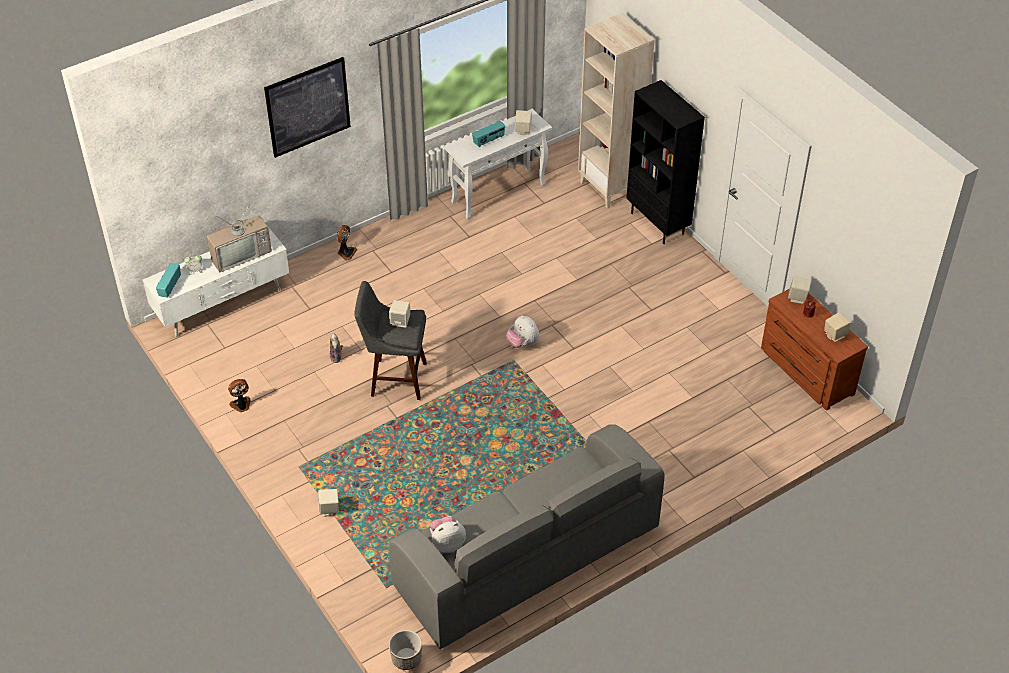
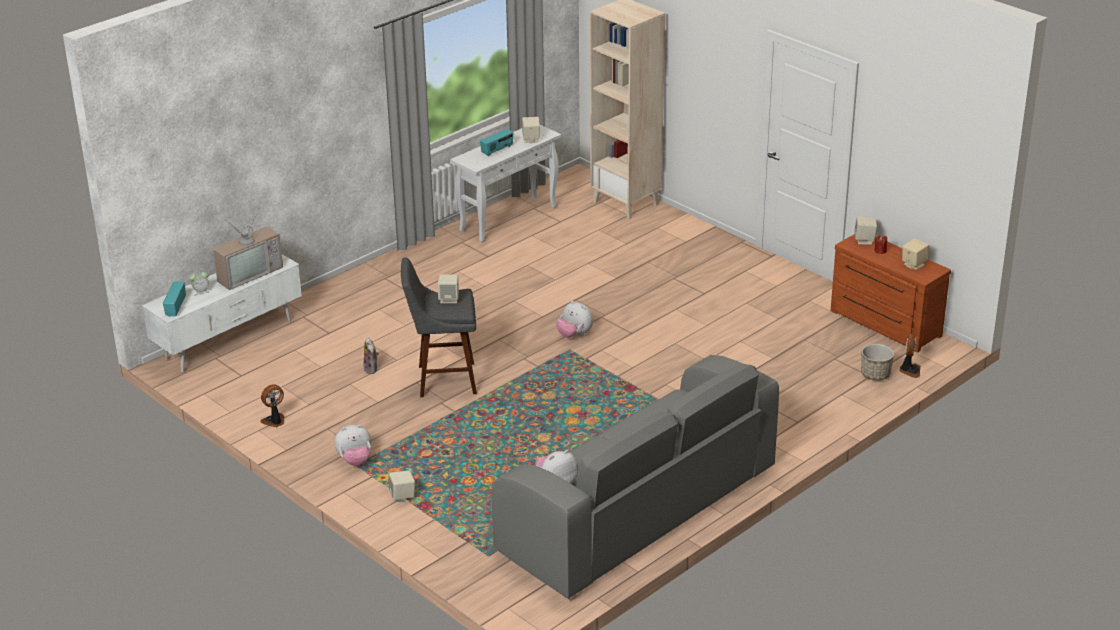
camera: 10 degrees left, 15 degrees down
picture [264,57,351,158] -> none
fan [337,225,357,261] -> fan moved to [900,333,920,378]
planter [389,630,422,670] -> planter moved to [861,344,894,381]
black bookcase [626,80,705,244] -> none
none -> plush toy [334,424,371,466]

